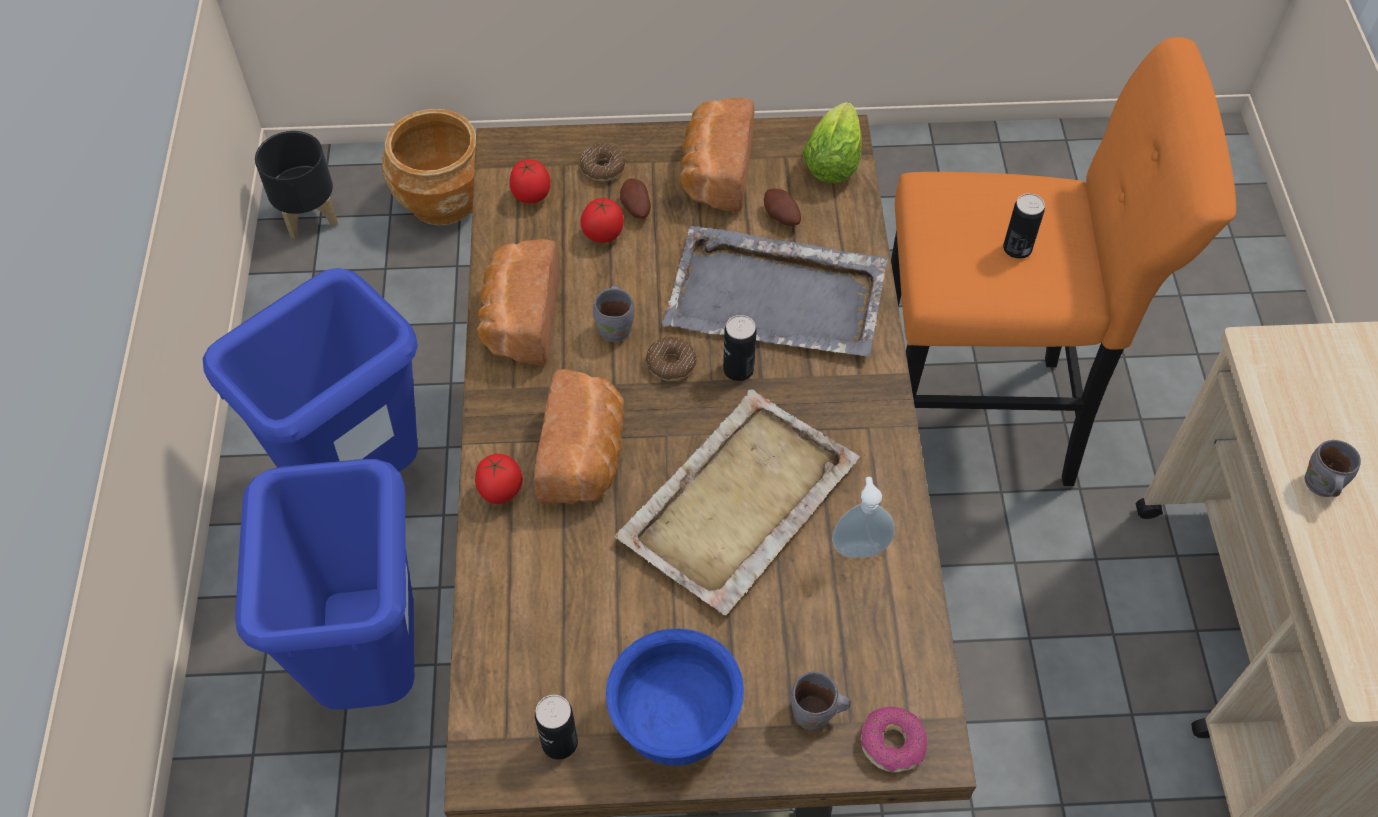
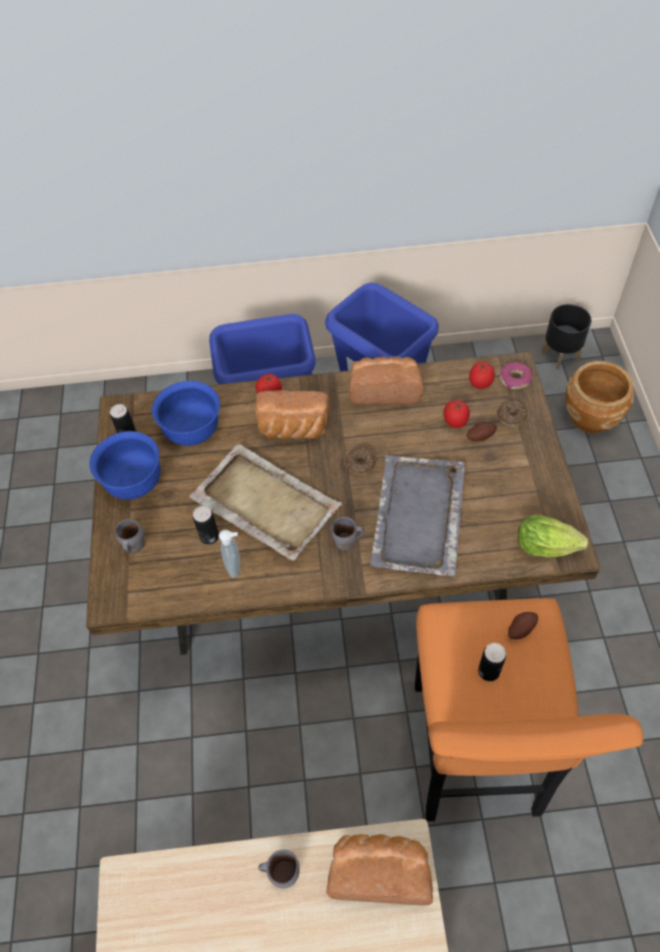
camera: 90 degrees right, 0 degrees up
grey mug [593,285,635,342] -> grey mug moved to [331,517,364,550]
bread [680,98,754,212] -> bread moved to [327,834,433,906]
can [723,315,757,381] -> can moved to [193,506,219,545]
potato [764,189,801,226] -> potato moved to [508,612,538,639]
donut [861,707,927,773] -> donut moved to [500,362,533,389]
none -> blue bowl [152,381,220,446]

